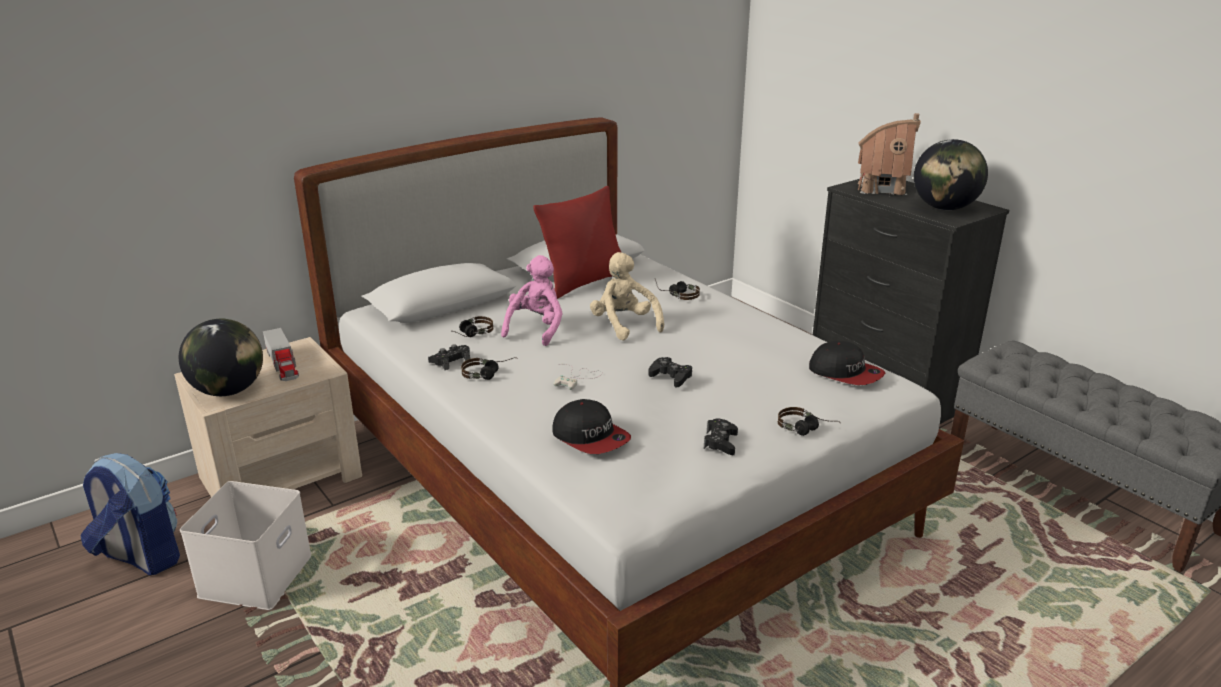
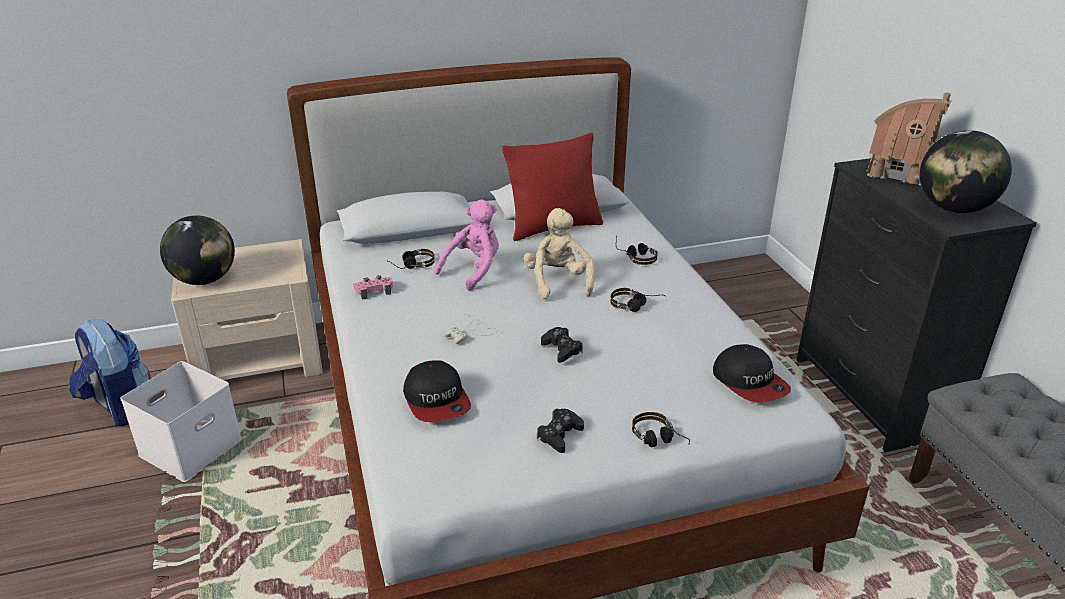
camera: 20 degrees right, 5 degrees up
toy truck [263,328,299,381] -> none
black game controller [428,344,470,370] -> pink game controller [353,275,393,300]
headphones [461,357,518,380] -> headphones moved to [610,288,665,312]

